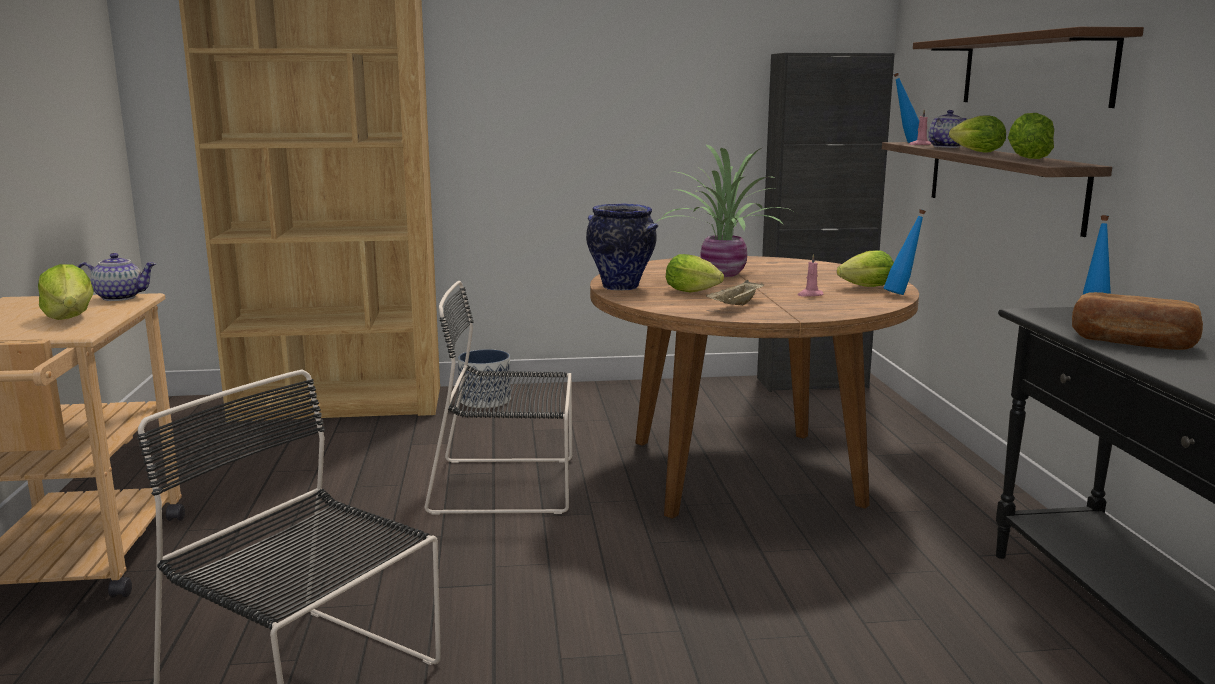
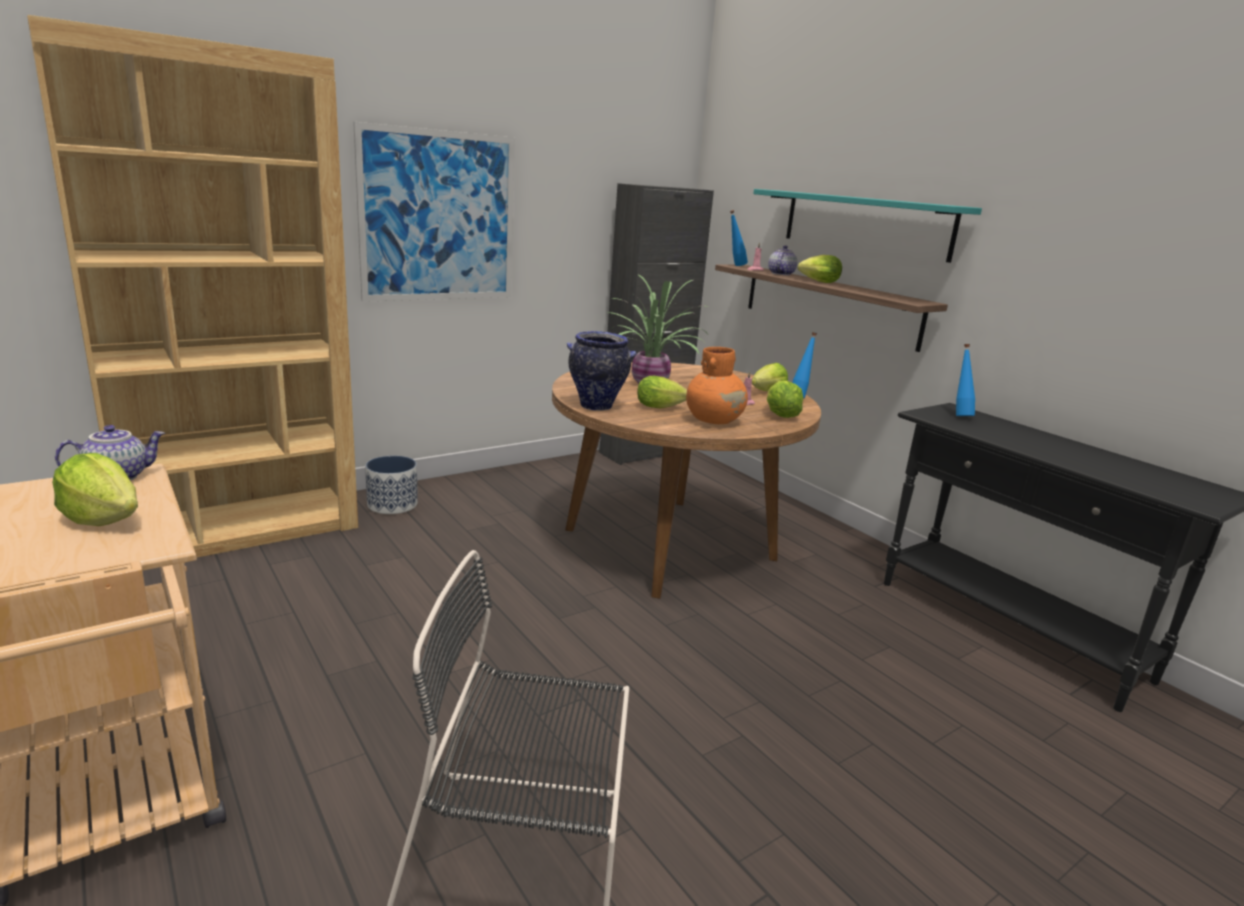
camera: 30 degrees left, 5 degrees up
black chair [425,281,572,515] -> none
beige tray [706,280,764,306] -> orange vase [686,347,748,424]
brown shelf [913,27,1144,108] -> turquoise shelf [753,189,982,263]
lettuce [1008,113,1054,159] -> lettuce moved to [767,380,803,418]
bread [1072,292,1203,350] -> none
none -> picture [353,122,515,302]

